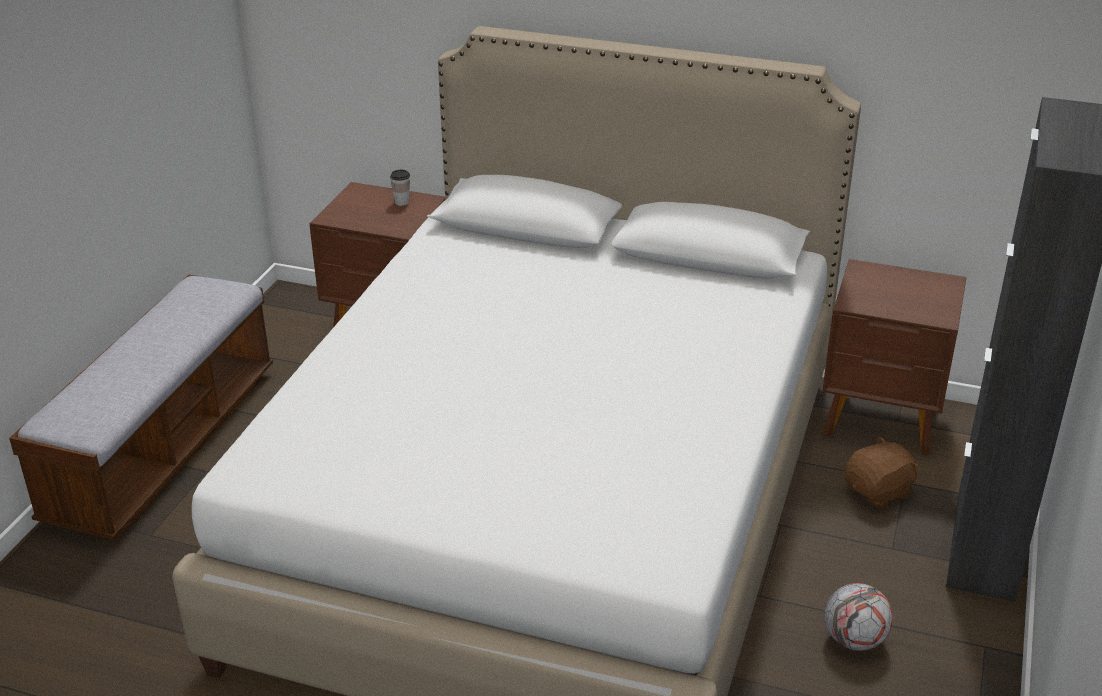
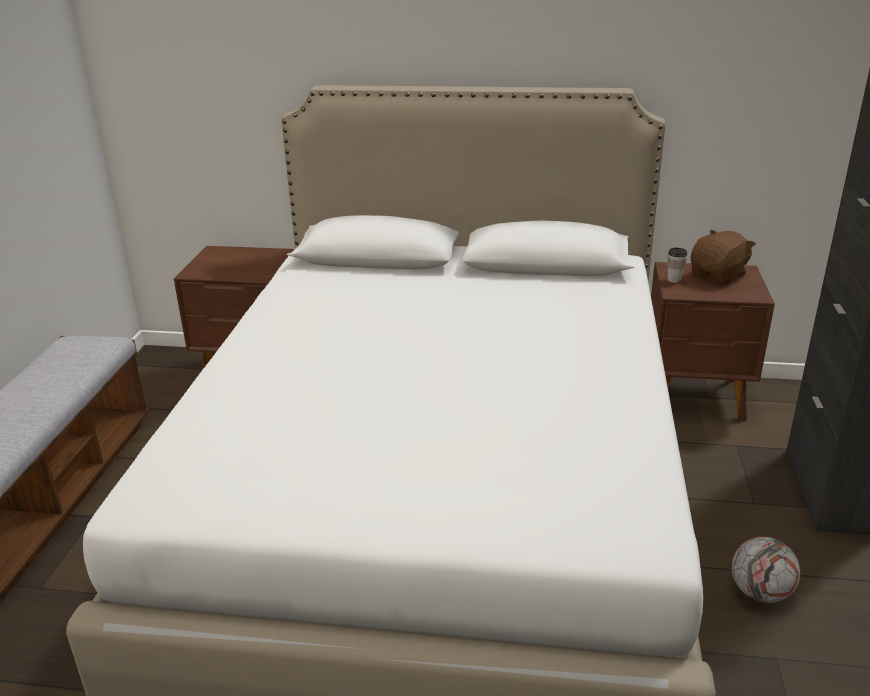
camera: 10 degrees left, 5 degrees down
cup [390,170,410,206] -> cup moved to [667,248,687,283]
brown plush toy [844,436,920,510] -> brown plush toy moved to [691,230,756,284]

